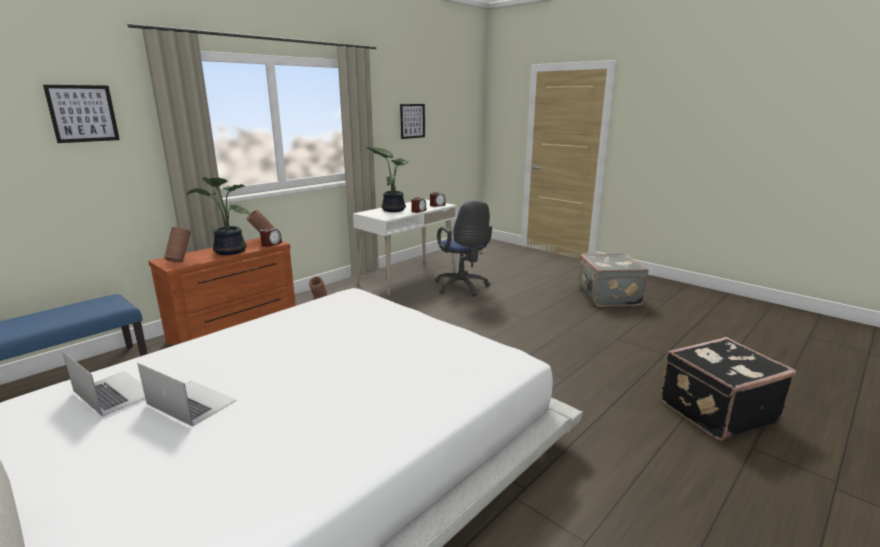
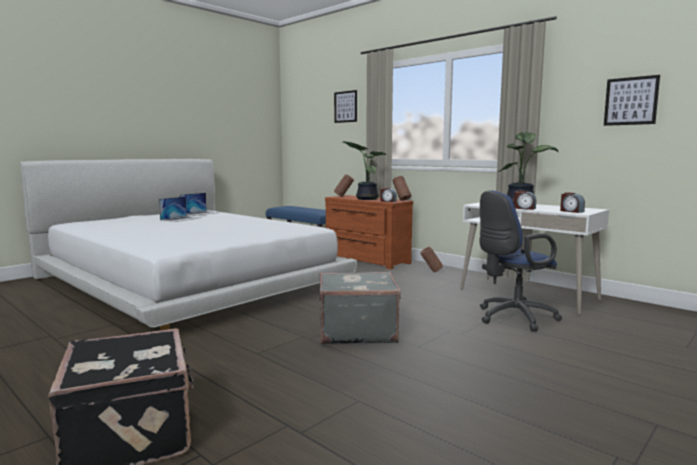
camera: 90 degrees right, 10 degrees down
grey suitcase [578,253,649,307] -> grey suitcase moved to [319,271,401,345]

